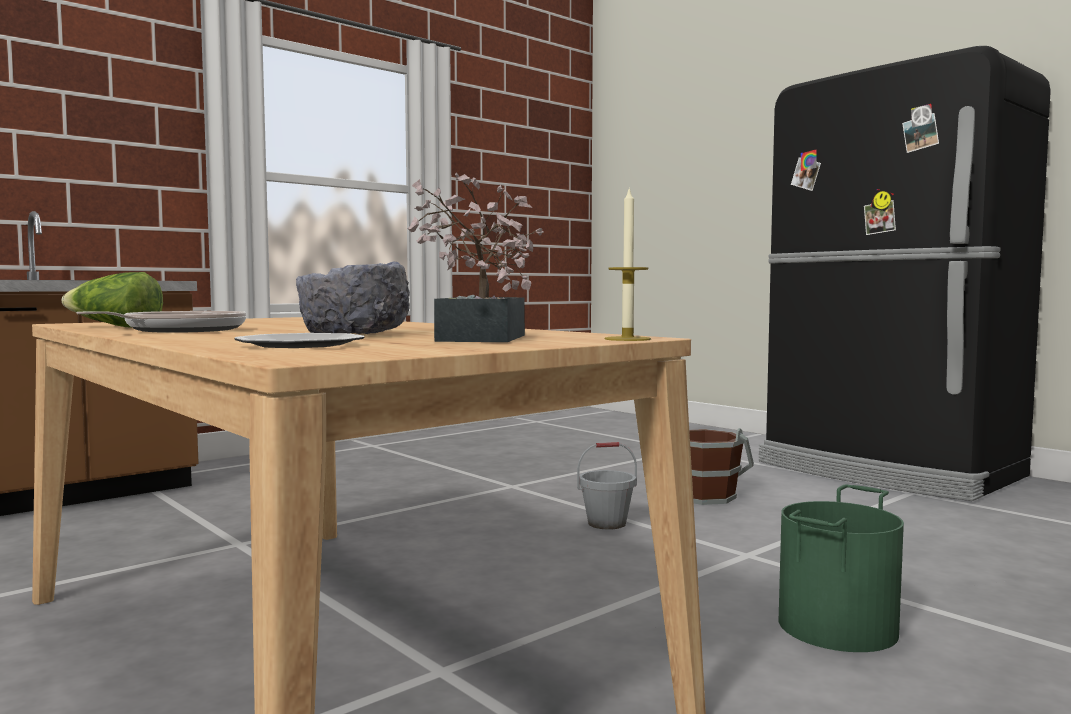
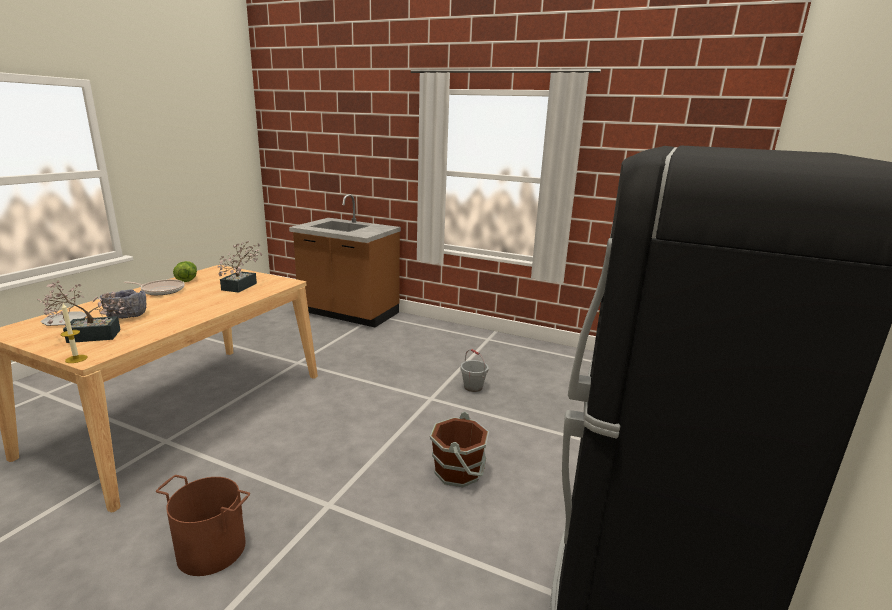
camera: 65 degrees right, 15 degrees up
grey bucket [577,442,637,530] -> grey bucket moved to [460,349,489,392]
green bucket [779,484,904,652] -> brown bucket [156,475,250,576]
none -> potted plant [218,241,263,293]

